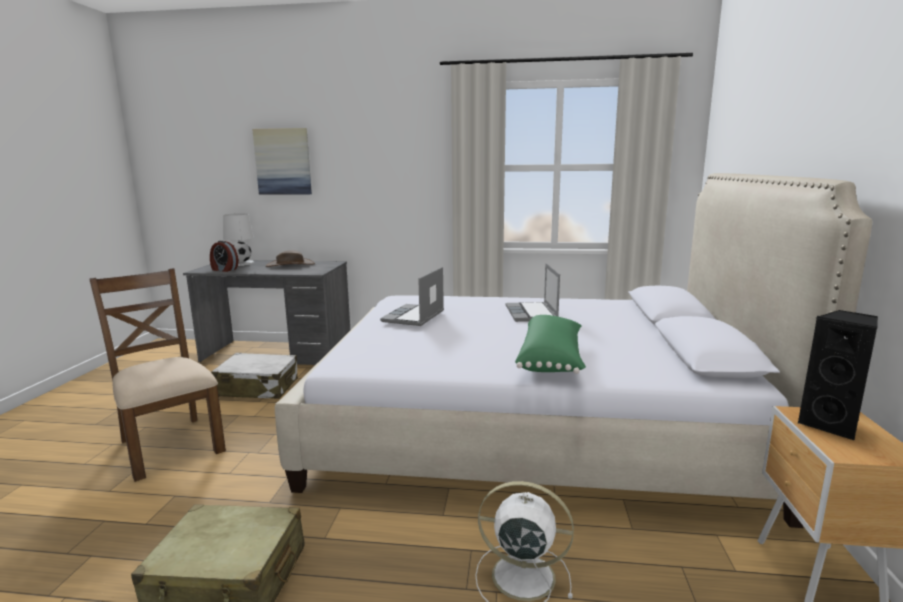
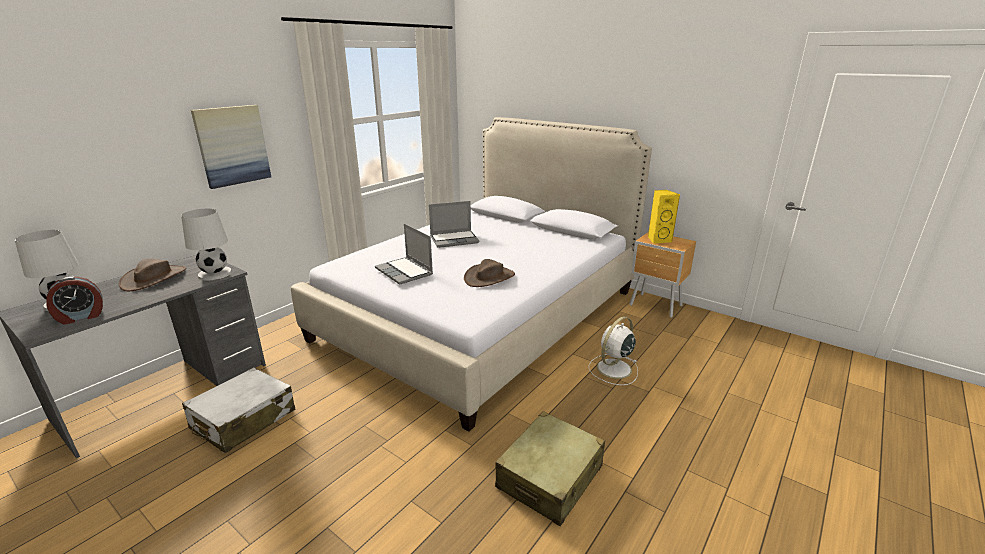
camera: 60 degrees left, 10 degrees up
brown chair [89,268,226,482] -> none
picture [252,128,312,195] -> picture moved to [191,105,271,189]
laptop [506,263,560,322] -> laptop turned 45 degrees counterclockwise [429,201,479,248]
green pillow [515,315,586,374] -> none
black speaker [798,310,878,440] -> yellow speaker [648,190,680,244]
none -> white table lamp [181,209,232,281]
none -> brown hat [464,259,515,287]

